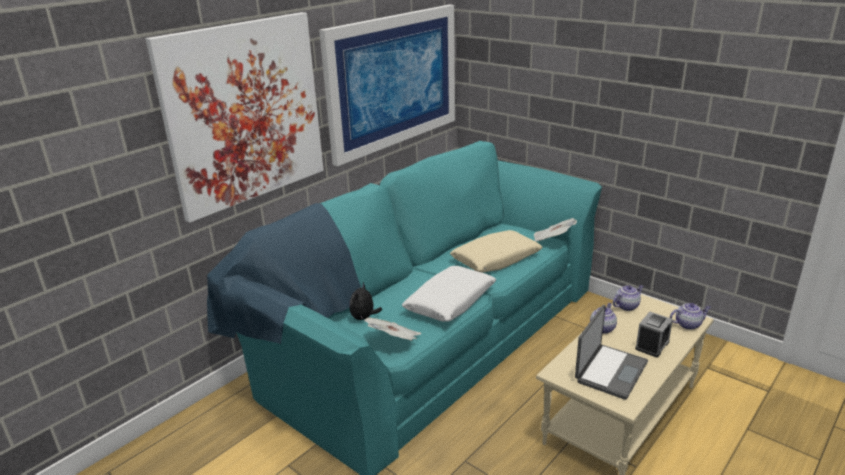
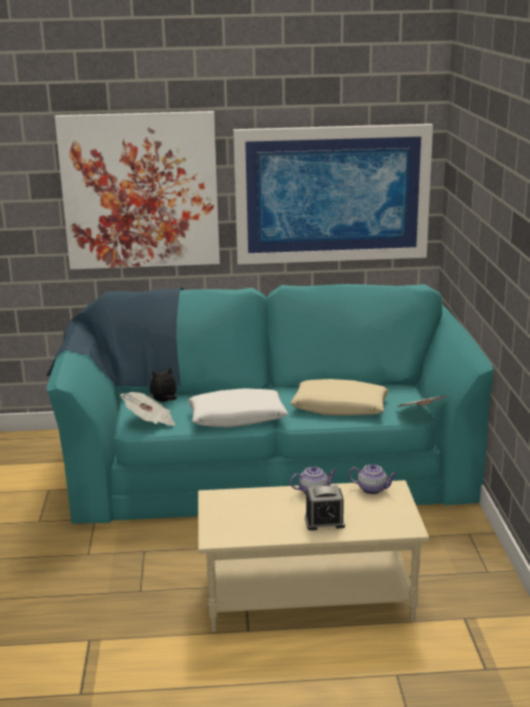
camera: 45 degrees right, 5 degrees down
laptop [575,305,648,400] -> none
teapot [670,303,711,330] -> none

